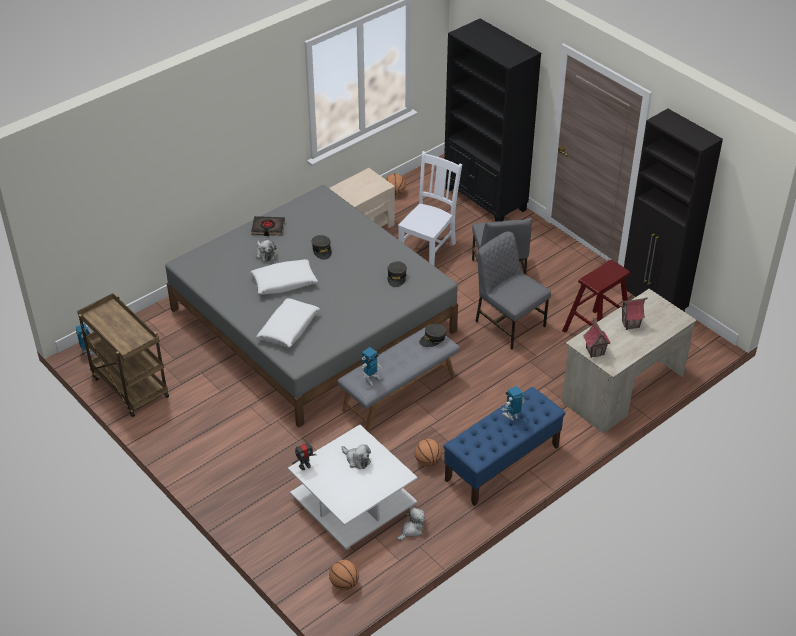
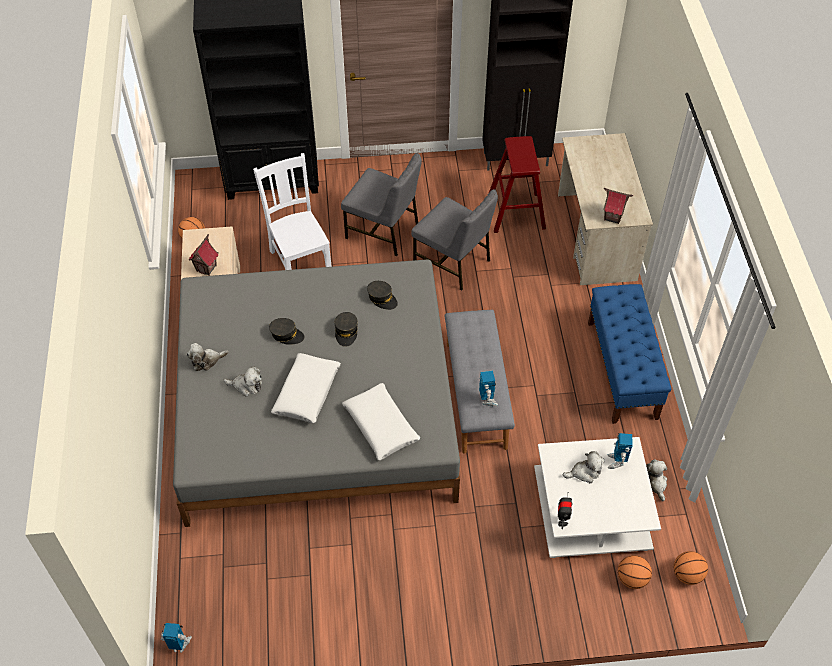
camera: 55 degrees left, 10 degrees up
brown cart [77,293,169,417] -> none
black book [251,216,285,236] -> plush toy [187,343,228,371]
basketball [414,439,442,467] -> basketball moved to [618,555,652,589]
grey cap [419,324,447,347] -> grey cap moved to [334,312,358,347]
grey chair [475,231,551,350] -> grey chair turned 135 degrees counterclockwise [411,189,498,290]
toy robot [501,386,524,421] -> toy robot moved to [608,433,633,469]
toy house [620,297,648,330] -> toy house moved to [189,234,218,276]

